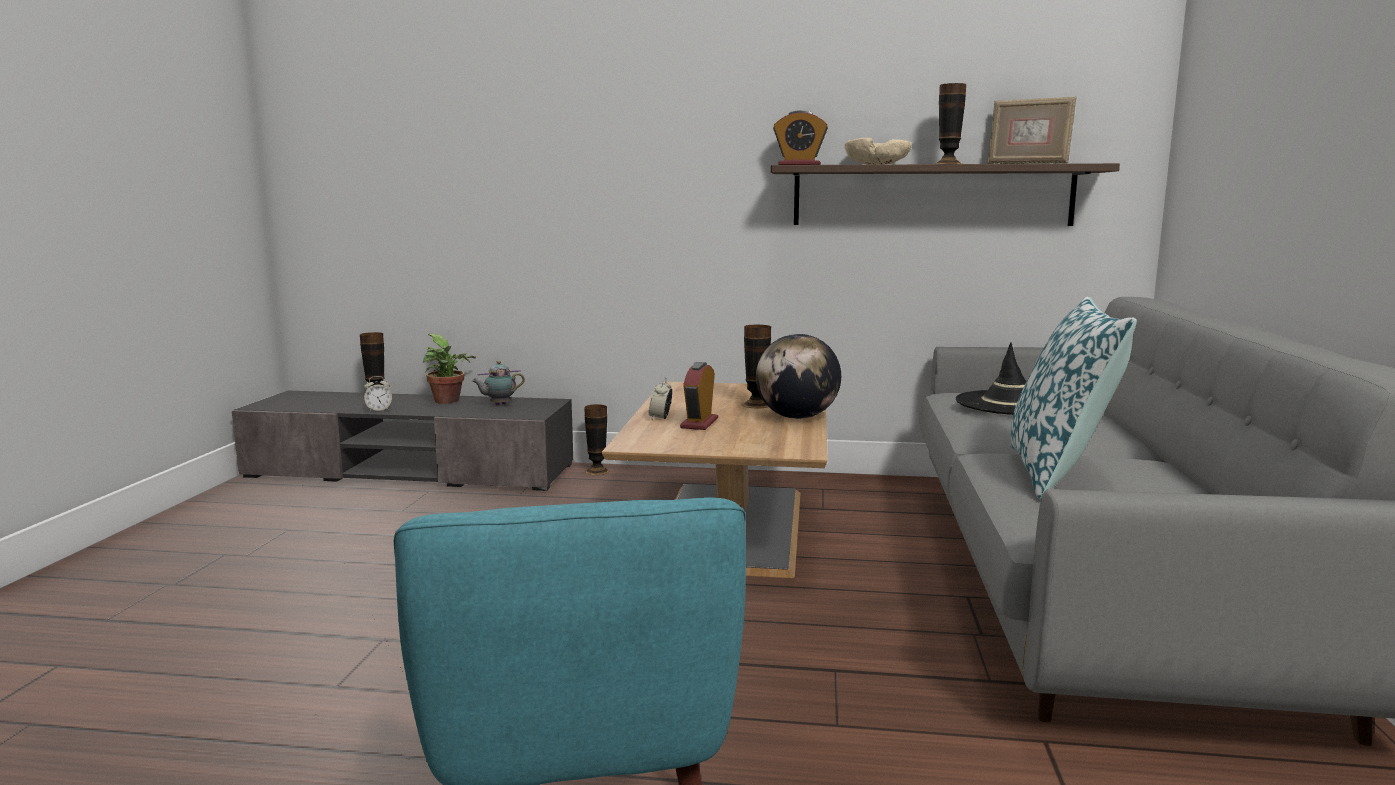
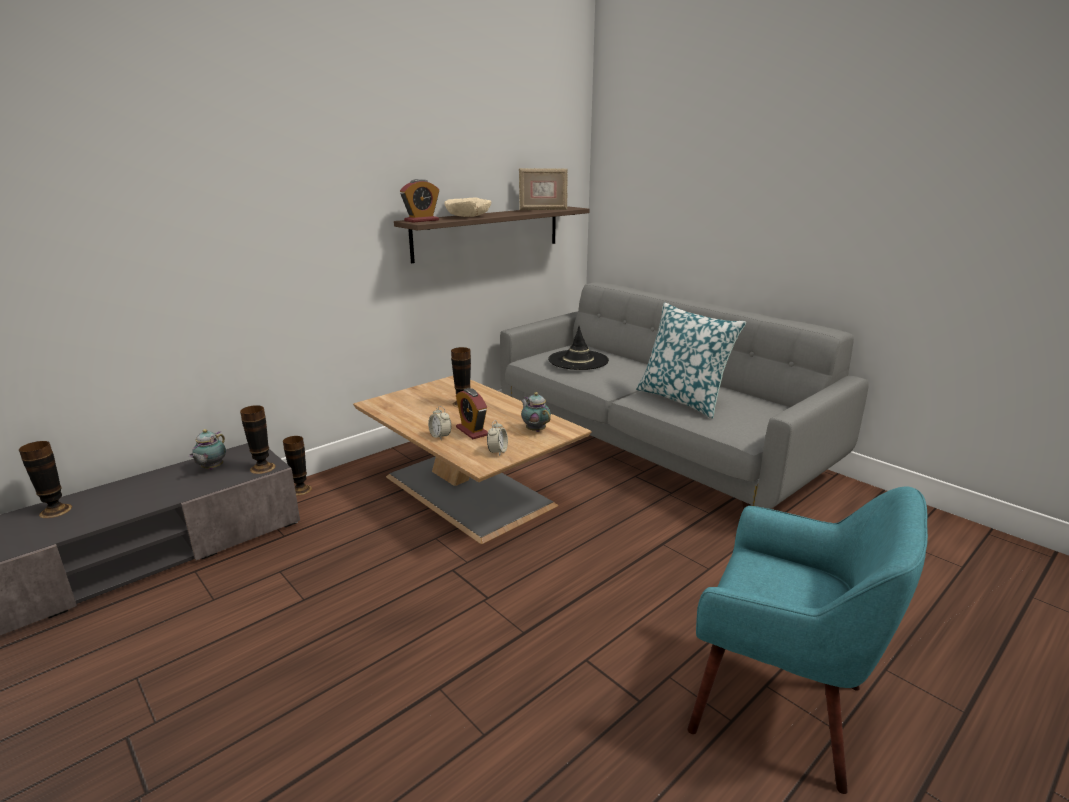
camera: 50 degrees left, 10 degrees up
alarm clock [364,376,392,413] -> alarm clock moved to [487,420,508,456]
potted plant [423,334,476,404] -> none
globe [756,334,841,419] -> none
vase [936,83,966,164] -> vase moved to [240,405,276,474]
none -> teapot [521,392,551,432]

